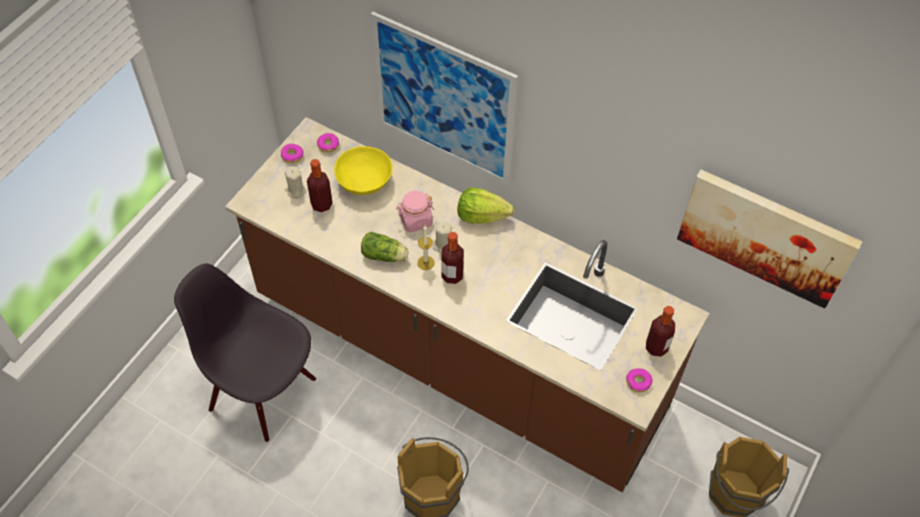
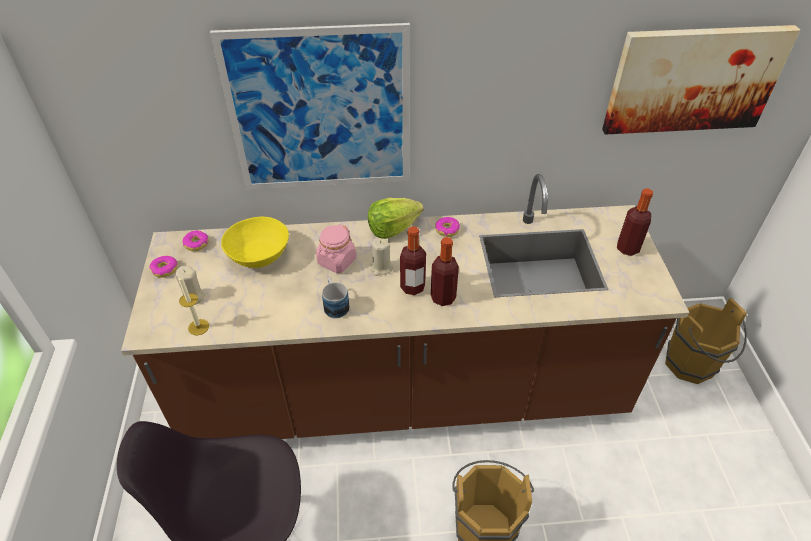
camera: 35 degrees left, 10 degrees down
bottle [307,159,333,212] -> bottle moved to [431,237,459,306]
lettuce [361,232,409,262] -> mug [322,278,349,318]
candle [417,226,434,270] -> candle moved to [178,275,209,335]
donut [626,368,653,393] -> donut moved to [435,217,460,237]

